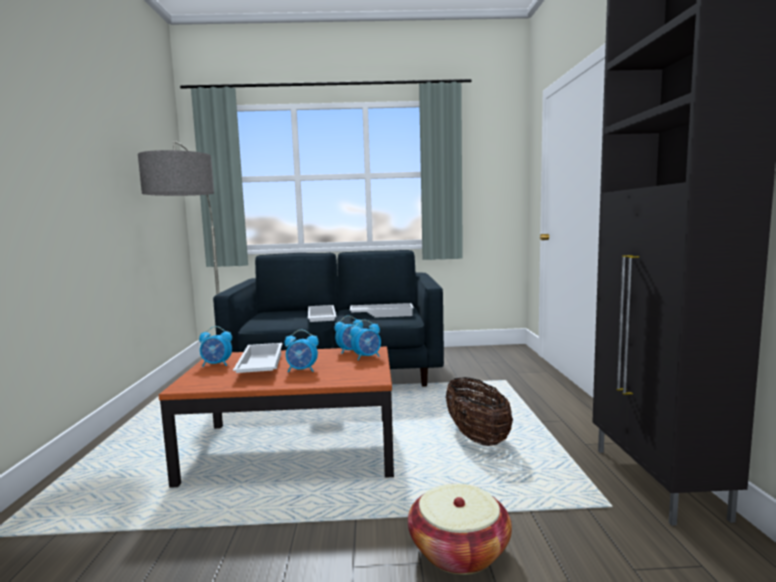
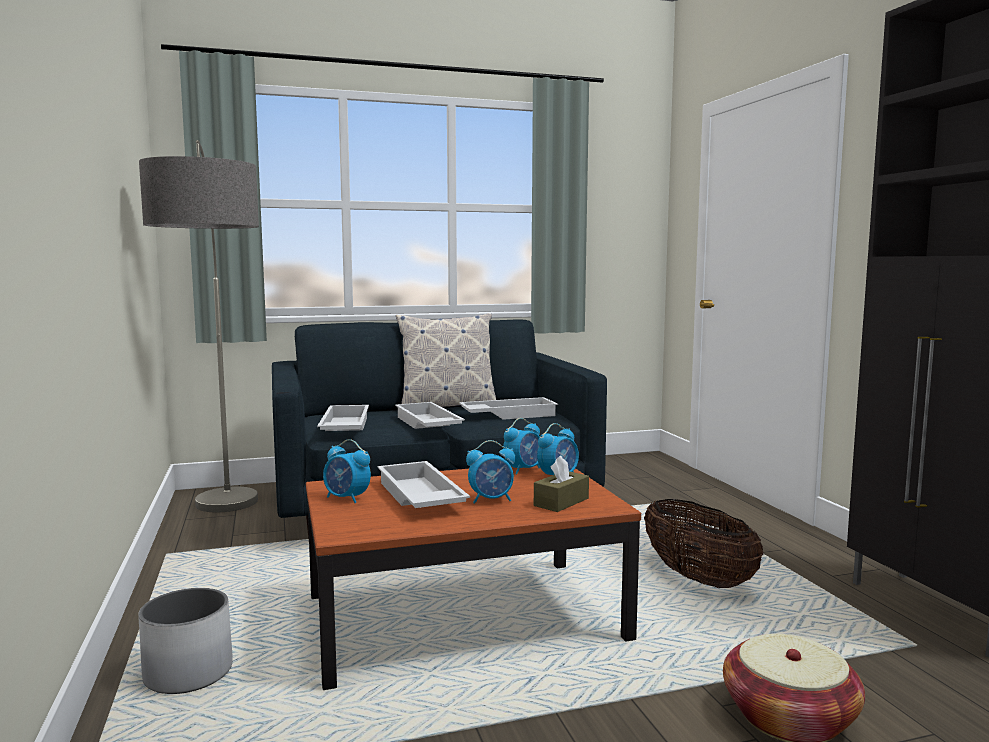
camera: 15 degrees left, 0 degrees up
alarm clock [199,326,232,367] -> alarm clock turned 45 degrees clockwise [323,439,371,503]
none -> white planter [138,588,233,694]
none -> white tray [317,405,369,431]
none -> pillow [396,313,496,407]
none -> brown tissue box [534,456,589,512]

